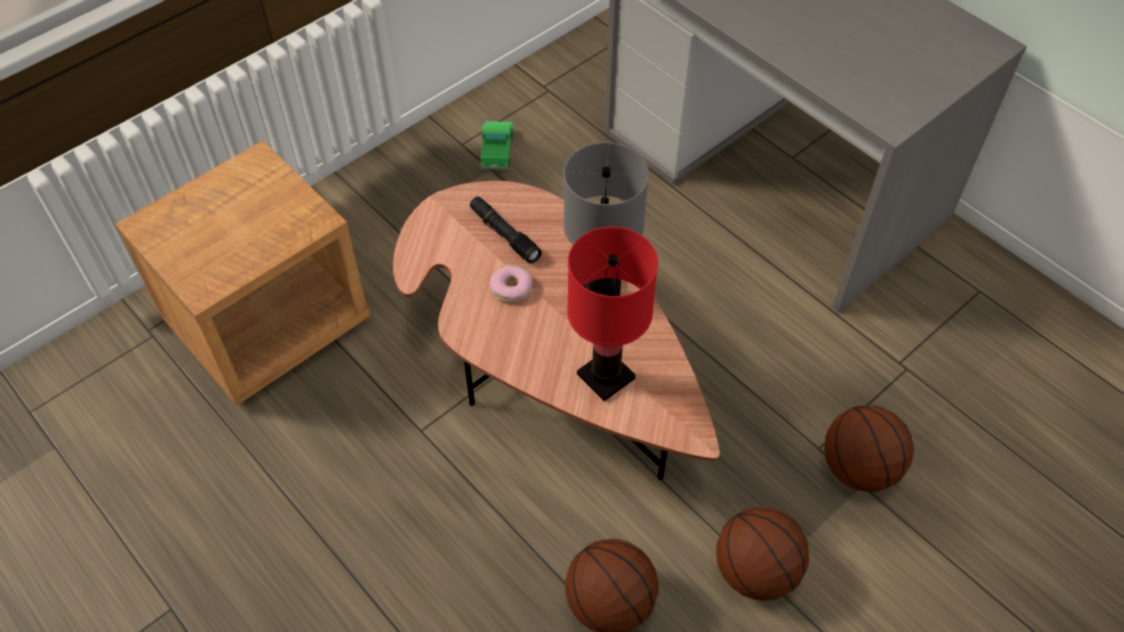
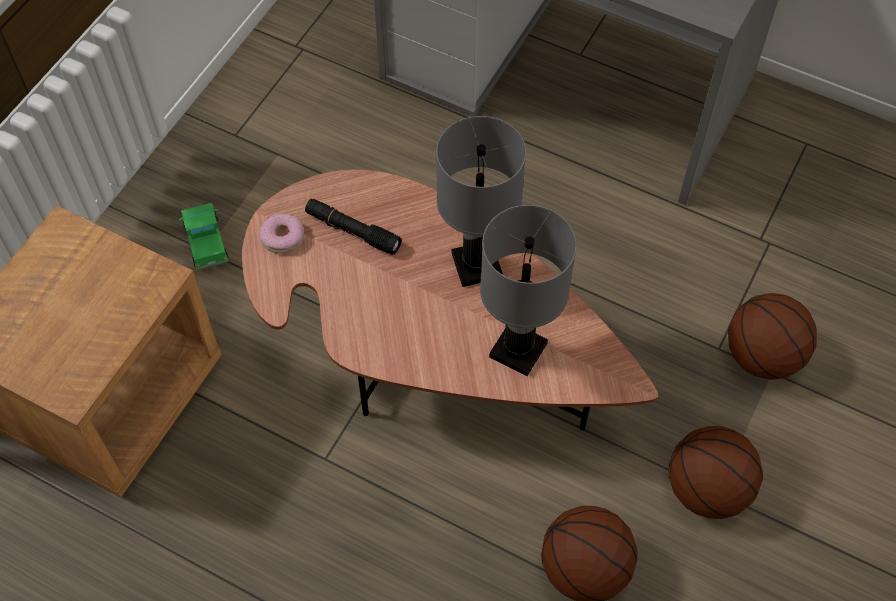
camera: 20 degrees left, 5 degrees up
toy truck [480,121,515,170] -> toy truck moved to [179,203,229,270]
donut [490,265,532,303] -> donut moved to [260,213,304,254]
red table lamp [567,227,658,401] -> grey table lamp [480,205,577,376]

